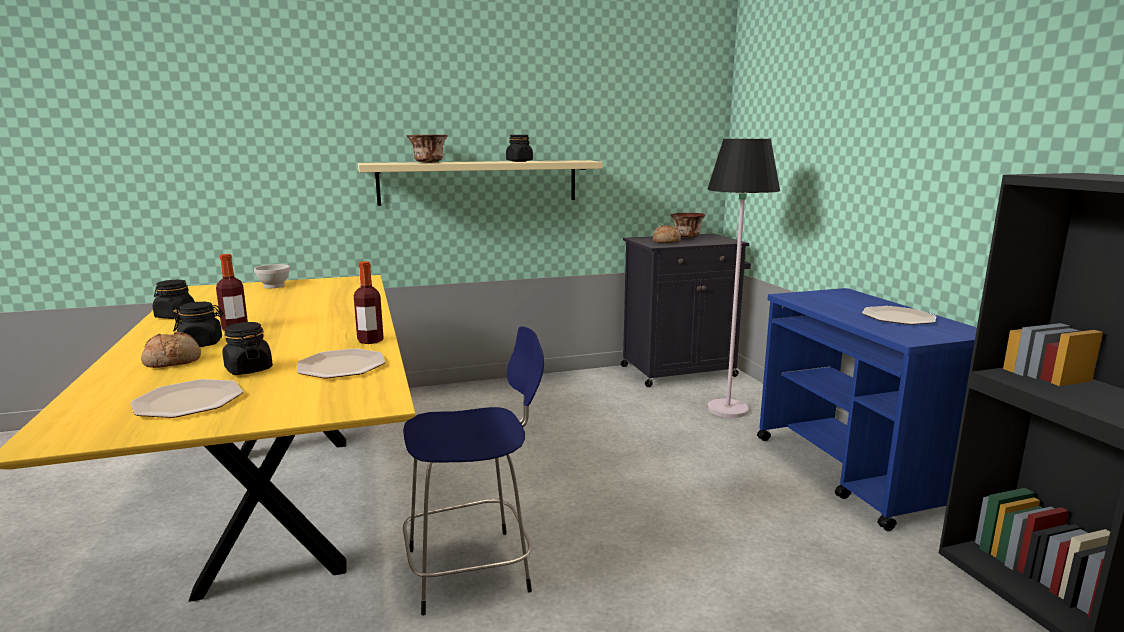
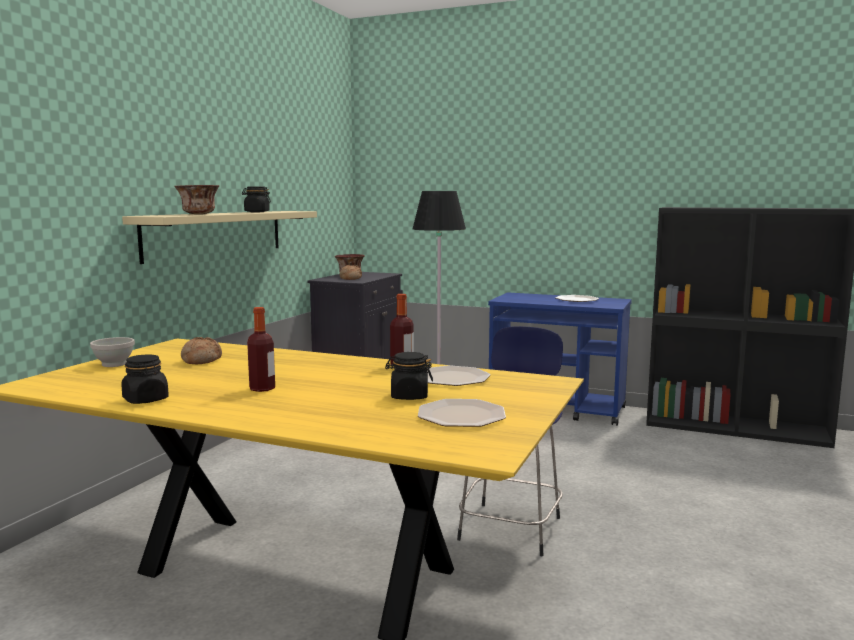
camera: 50 degrees left, 5 degrees down
bread [141,331,201,368] -> bread moved to [181,337,222,364]
black jar [173,302,223,347] -> none

